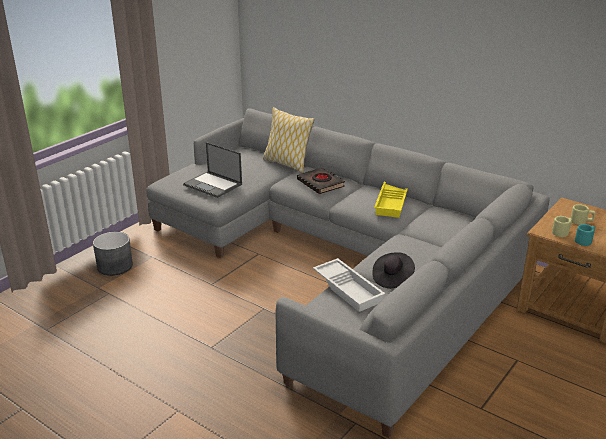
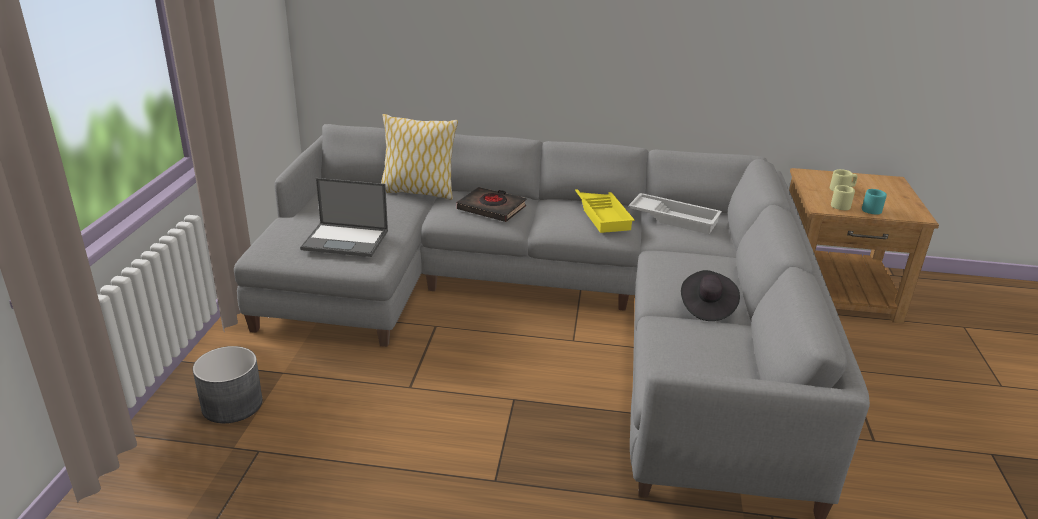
camera: 30 degrees left, 0 degrees up
white tray [313,258,385,312] -> white tray moved to [629,193,722,234]

